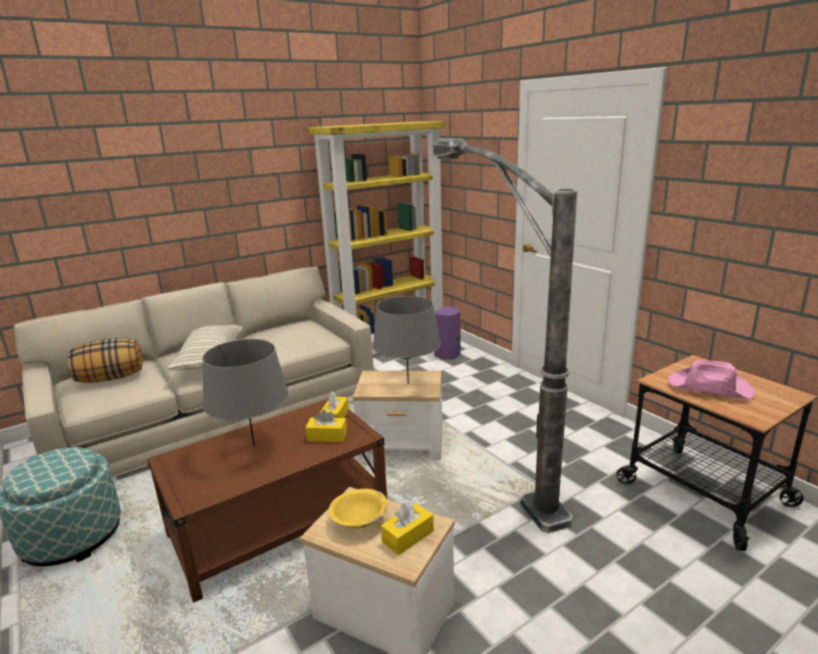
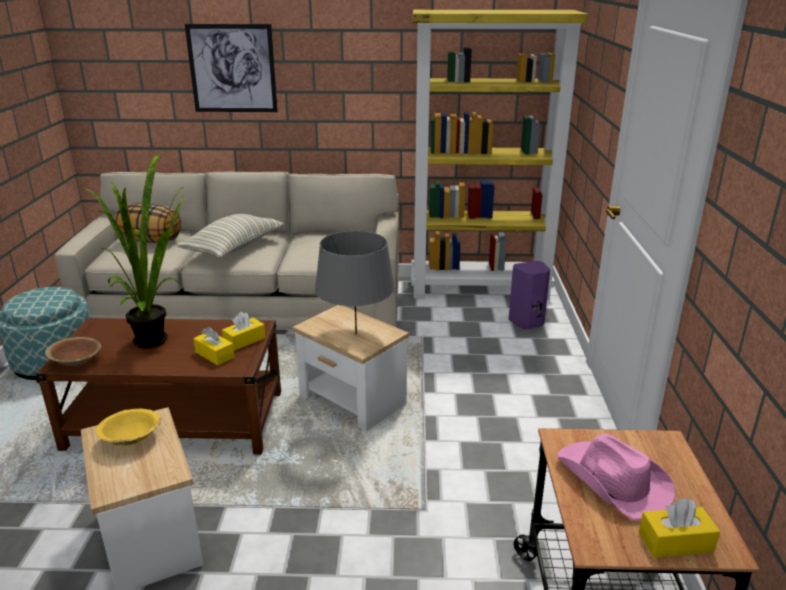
camera: 35 degrees right, 5 degrees up
grey table lamp [202,339,289,446] -> potted plant [82,153,184,348]
yellow tissue box [381,501,434,555] -> yellow tissue box moved to [639,498,720,558]
floor lamp [433,138,577,533] -> none
none -> brown bowl [45,337,101,366]
none -> picture [185,24,278,112]

